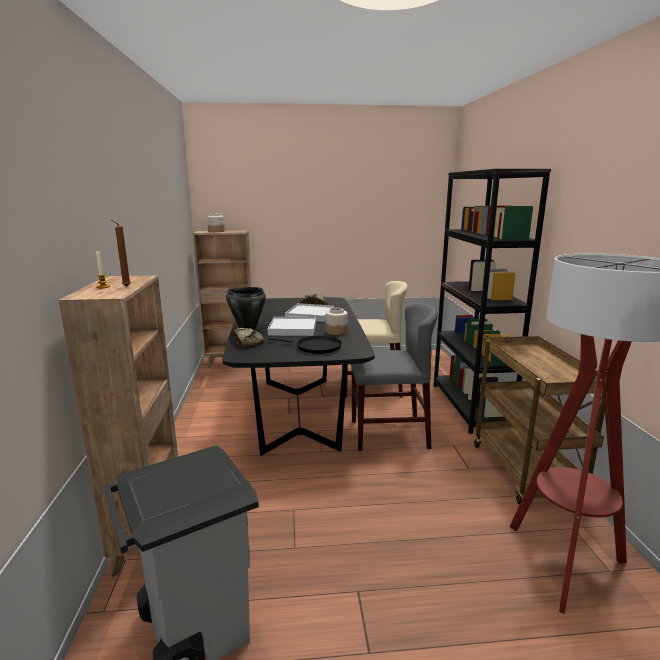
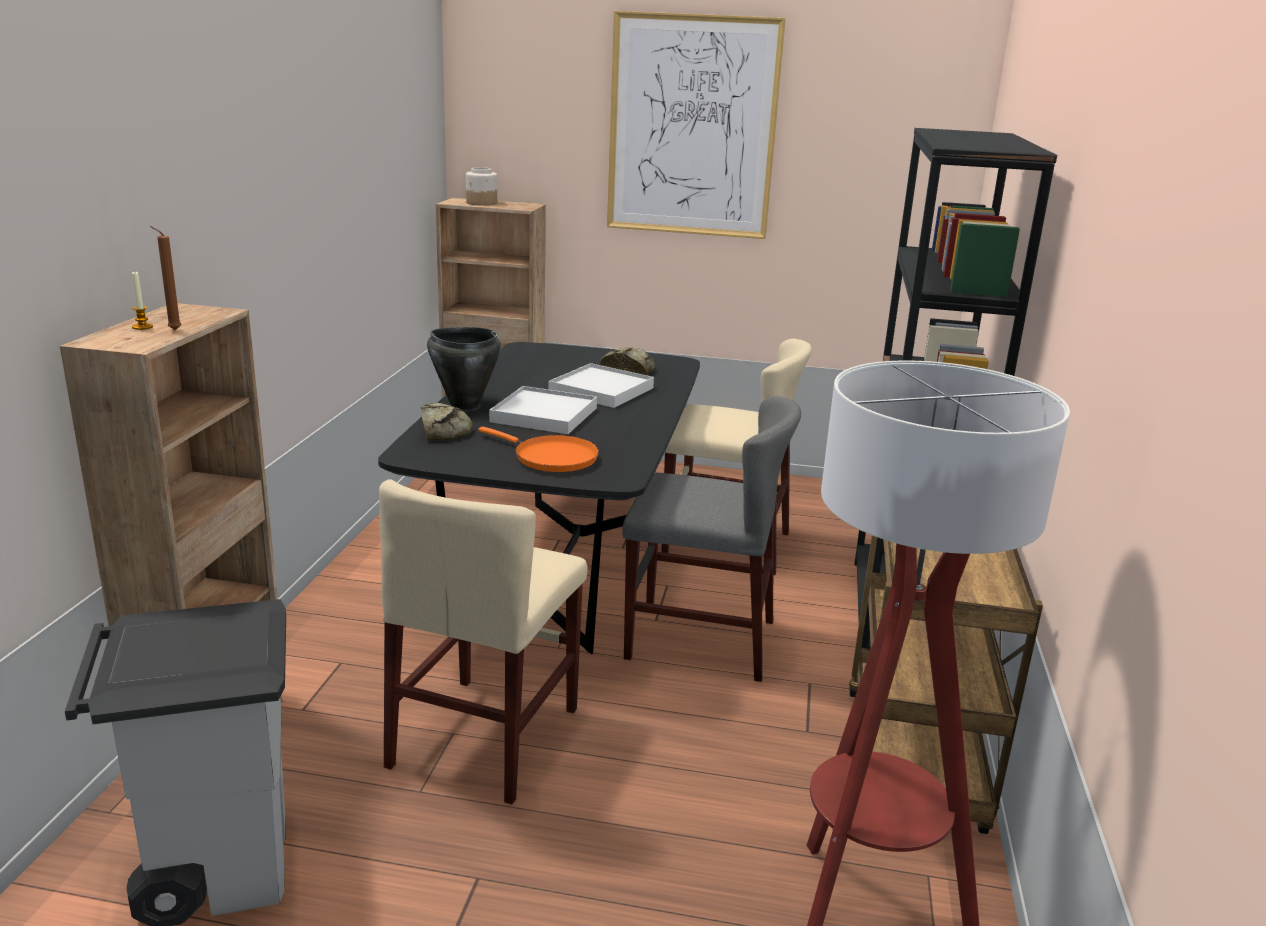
camera: 15 degrees right, 5 degrees up
black frying pan [268,336,342,354] -> orange frying pan [478,427,599,472]
jar [326,308,348,335] -> none
none -> beige chair [379,479,588,805]
none -> picture [607,11,786,239]

